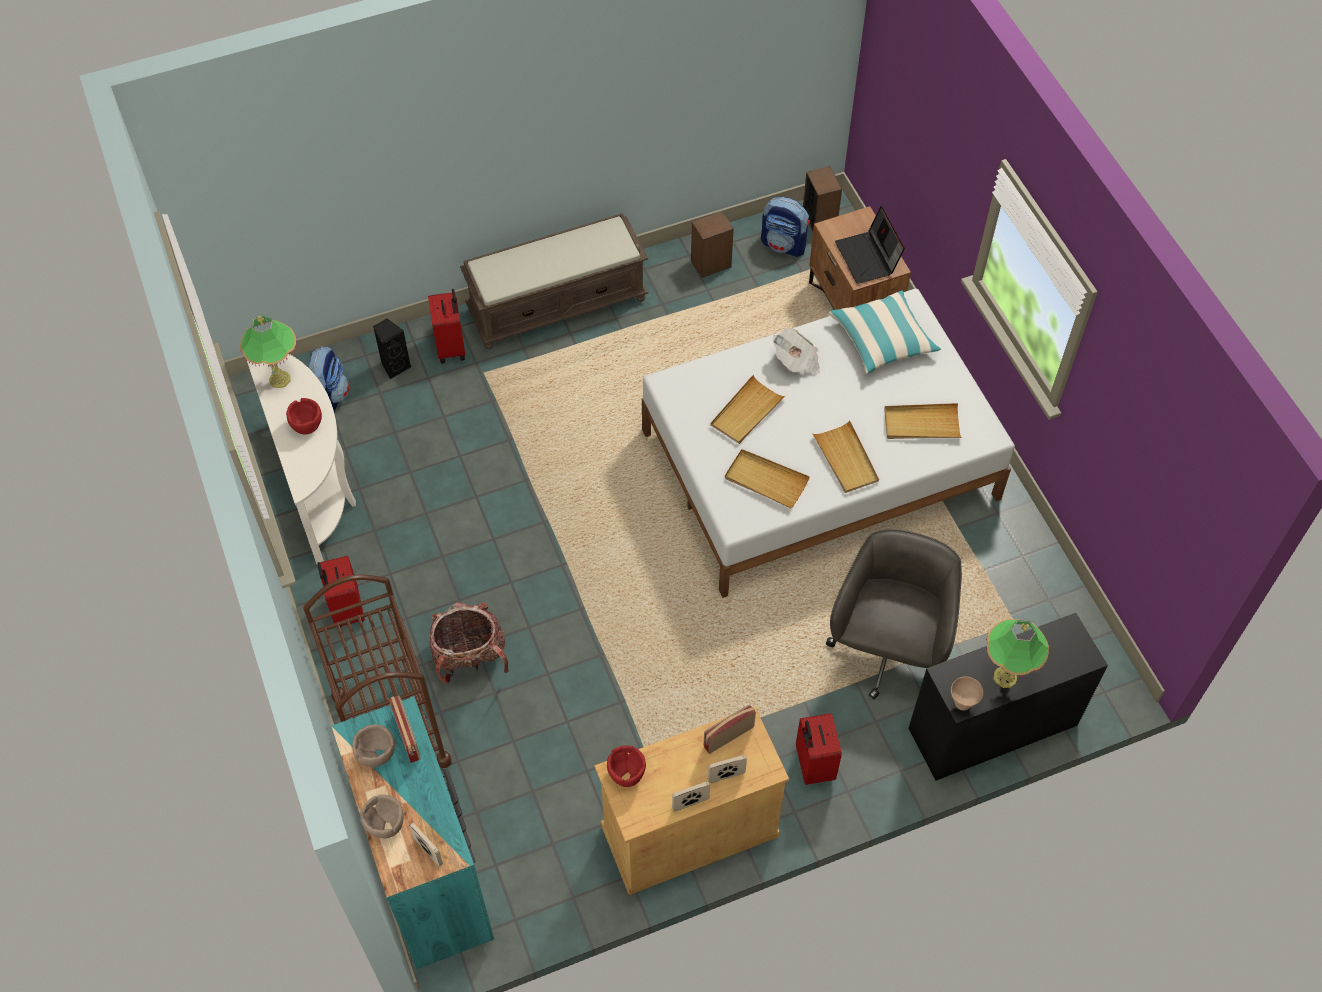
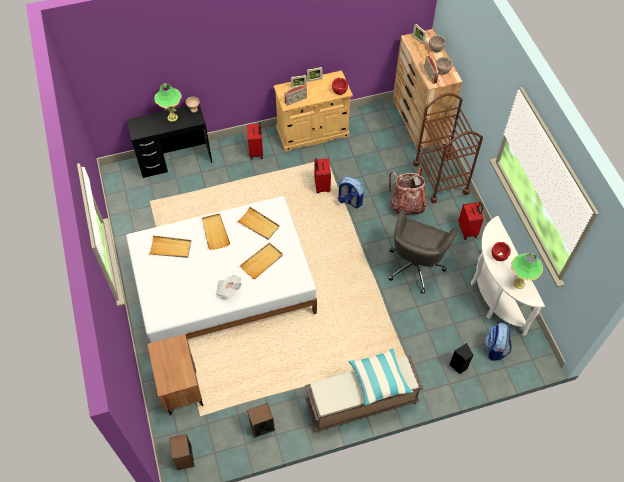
camera: 175 degrees left, 0 degrees up
turquoise dresser [331,696,494,969] -> brown dresser [393,29,462,151]
red suitcase [428,289,466,364] -> red suitcase moved to [314,158,331,193]
backpack [761,197,810,257] -> backpack moved to [338,177,364,208]
grey office chair [826,529,962,700] -> grey office chair moved to [389,209,458,294]
pillow [828,290,941,374] -> pillow moved to [348,348,413,405]
laptop [835,206,905,284] -> none

